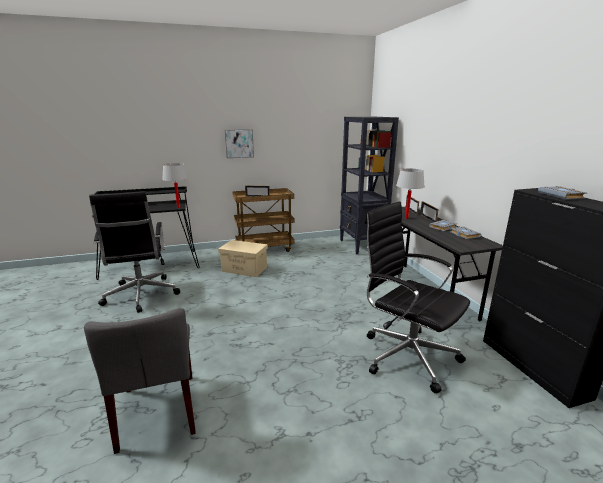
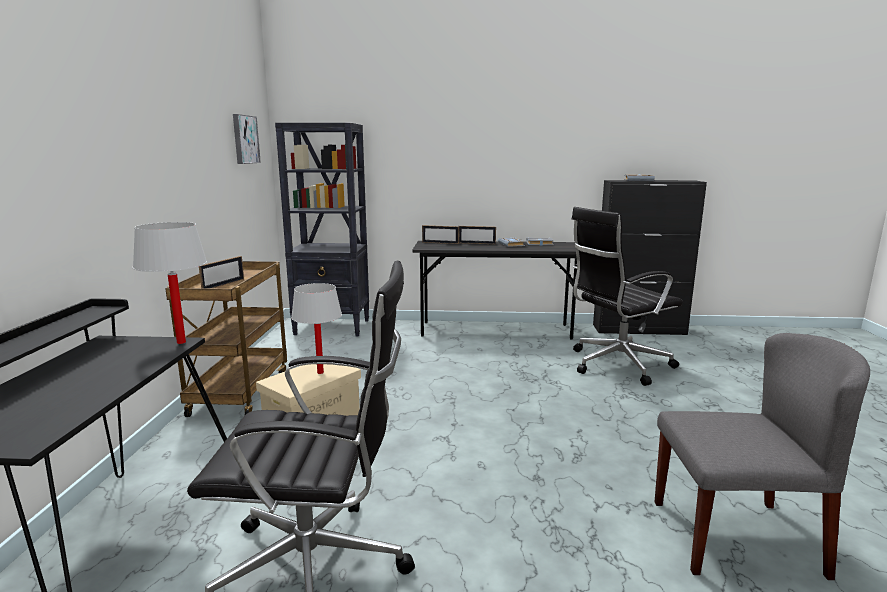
camera: 70 degrees left, 5 degrees down
picture [225,129,254,158] -> picture moved to [233,114,261,164]
white table lamp [396,168,425,219] -> white table lamp moved to [291,283,342,374]

